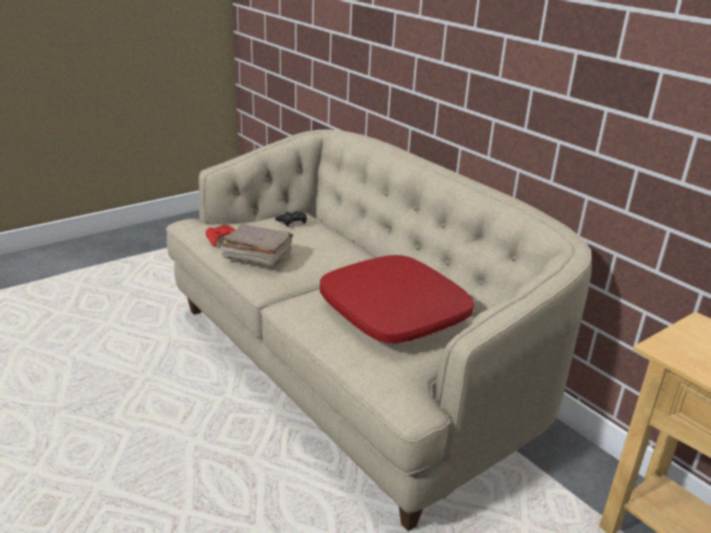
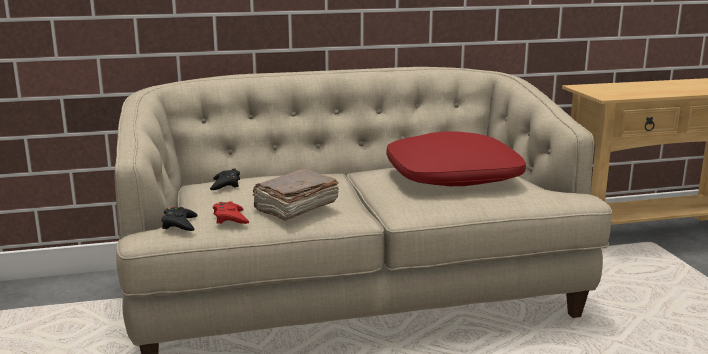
camera: 65 degrees left, 10 degrees down
none -> black game controller [161,207,198,231]

